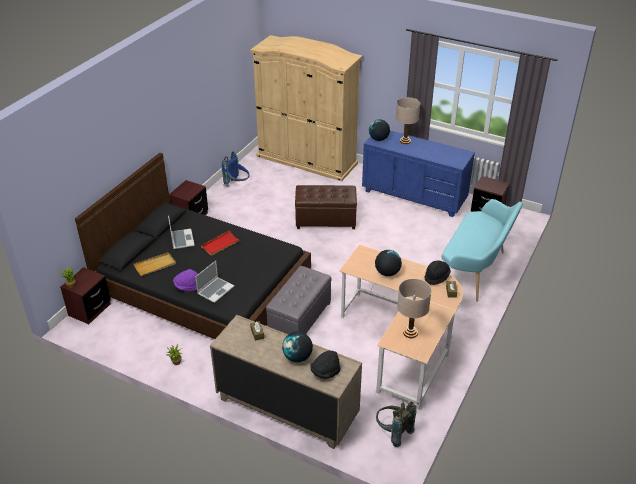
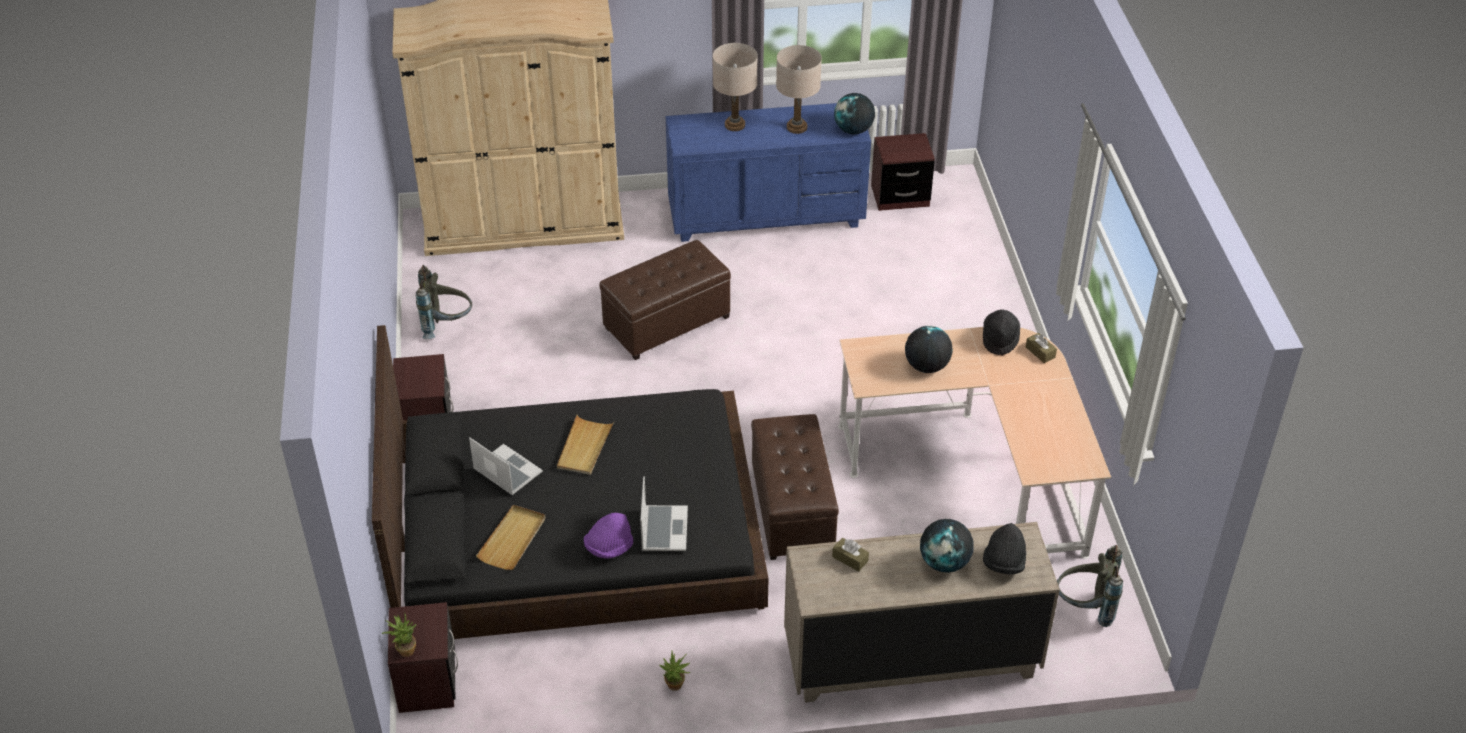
camera: 35 degrees left, 5 degrees up
red tray [201,230,240,256] -> beige tray [557,415,614,475]
blue backpack [222,151,250,187] -> grey backpack [416,265,472,339]
grey ottoman [266,266,332,334] -> brown ottoman [751,414,839,560]
globe [369,119,390,141] -> globe moved to [834,93,875,134]
beige table lamp [397,279,432,338] -> beige table lamp moved to [776,45,822,134]
turquoise bench [442,199,523,302] -> none

